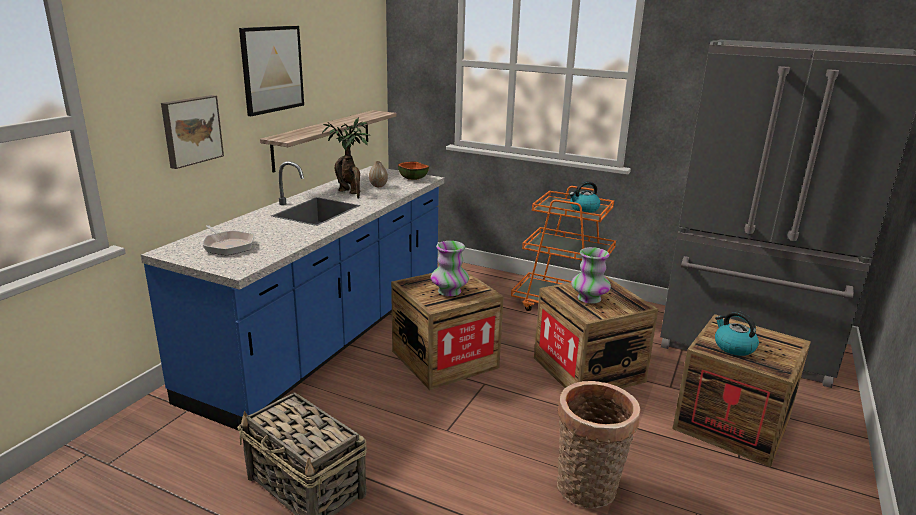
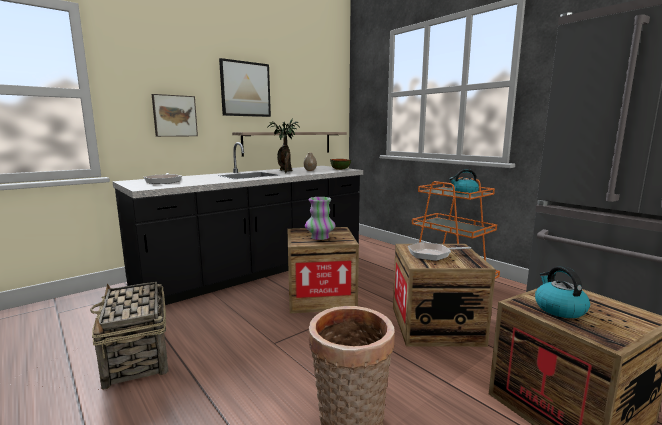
camera: 25 degrees right, 10 degrees down
blue counter [141,161,444,430] -> black counter [113,142,363,305]
vase [571,247,611,304] -> frying pan [408,242,471,261]

